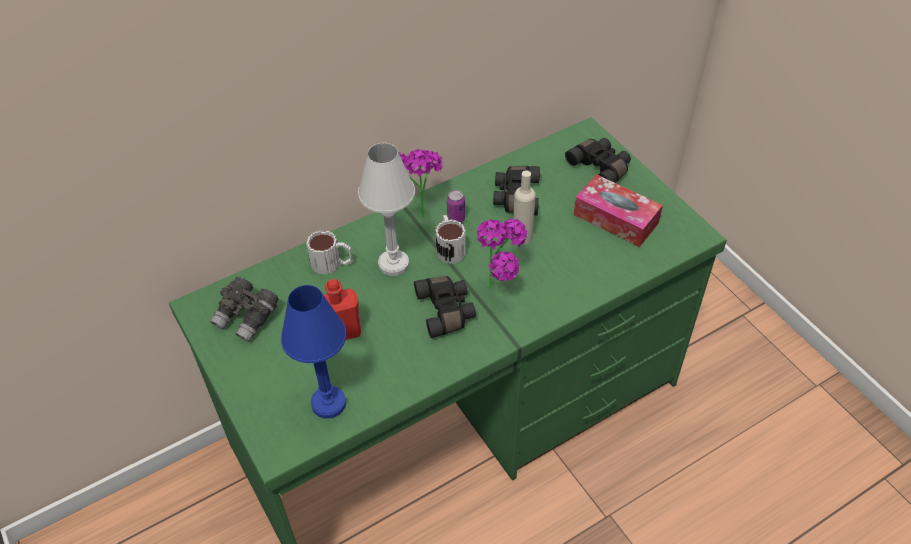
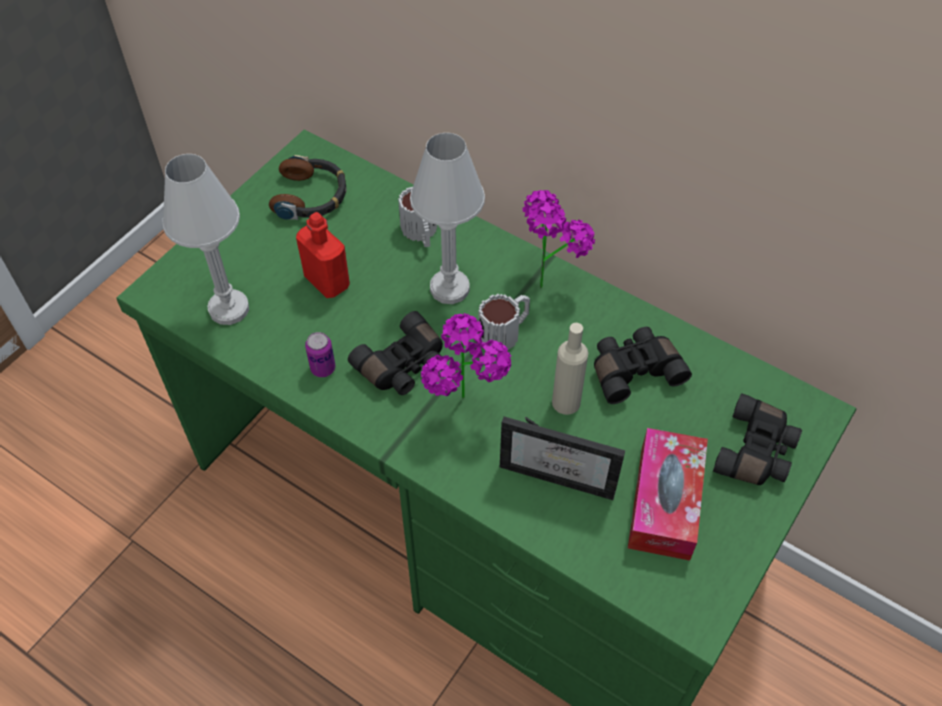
camera: 65 degrees right, 5 degrees up
grey binoculars [210,277,279,342] -> headphones [269,155,347,220]
blue table lamp [281,285,346,419] -> white table lamp [162,154,249,325]
can [447,190,465,223] -> can moved to [305,332,336,377]
none -> picture frame [500,416,625,500]

